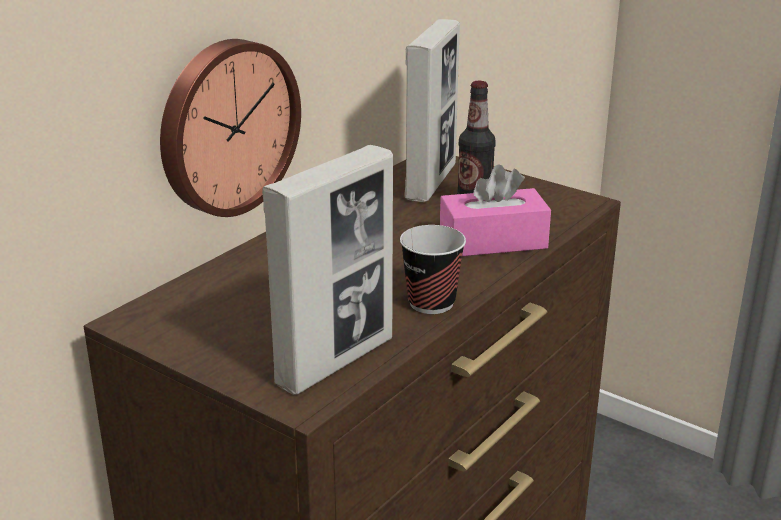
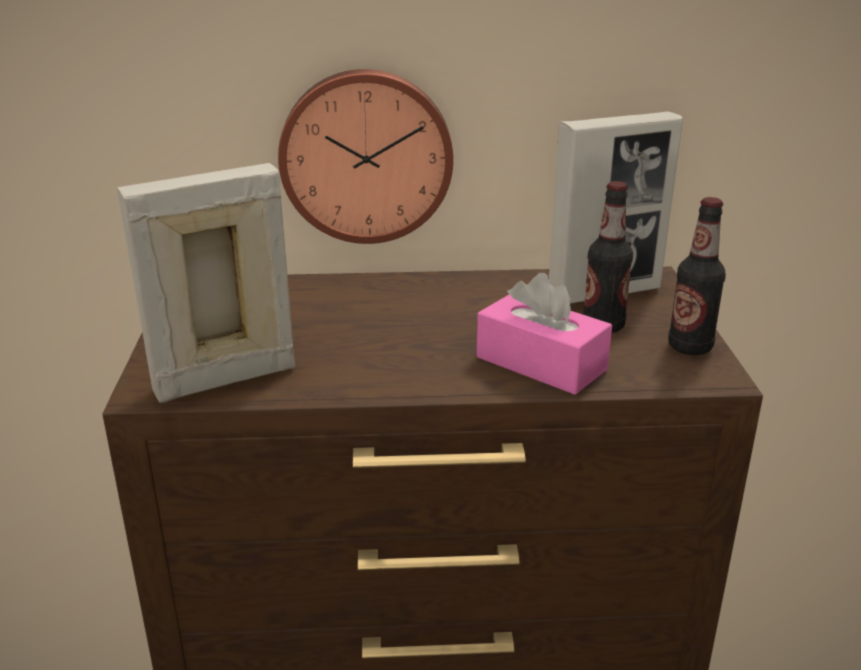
camera: 50 degrees right, 0 degrees up
picture frame [262,145,393,395] -> picture frame turned 150 degrees clockwise [117,163,295,403]
cup [400,225,466,314] -> none
none -> bottle [668,197,726,355]

